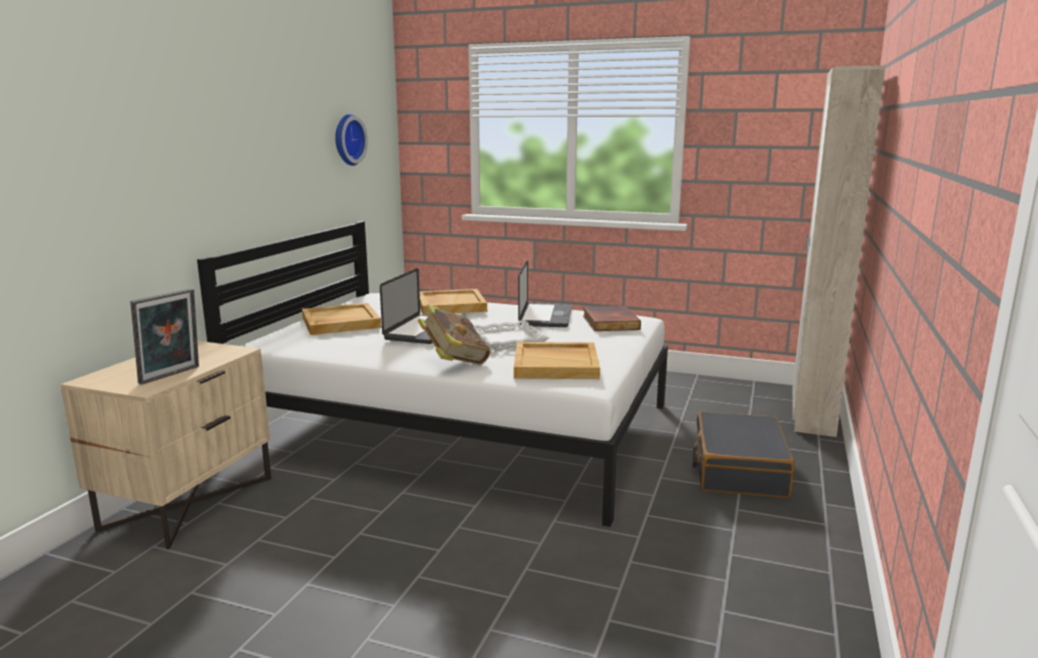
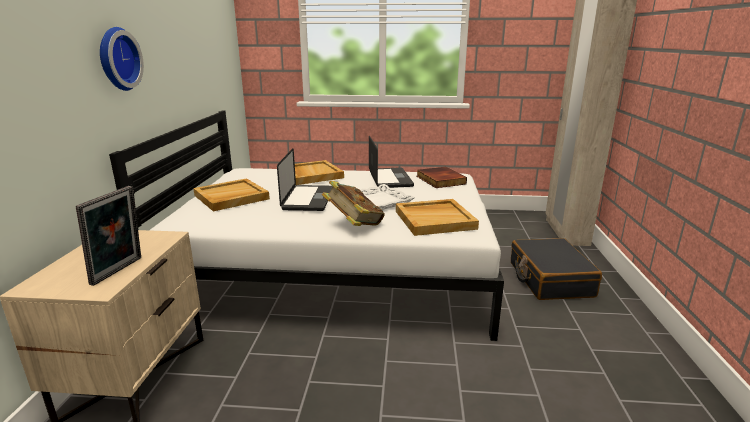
camera: 15 degrees left, 5 degrees up
wall clock [335,114,368,166] -> wall clock moved to [100,27,144,91]

